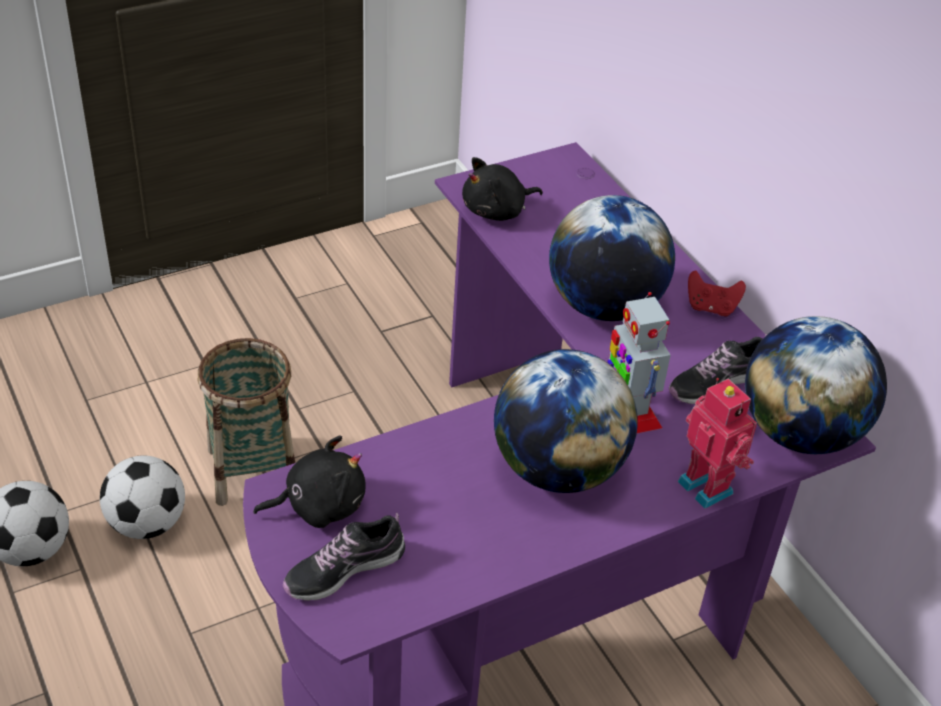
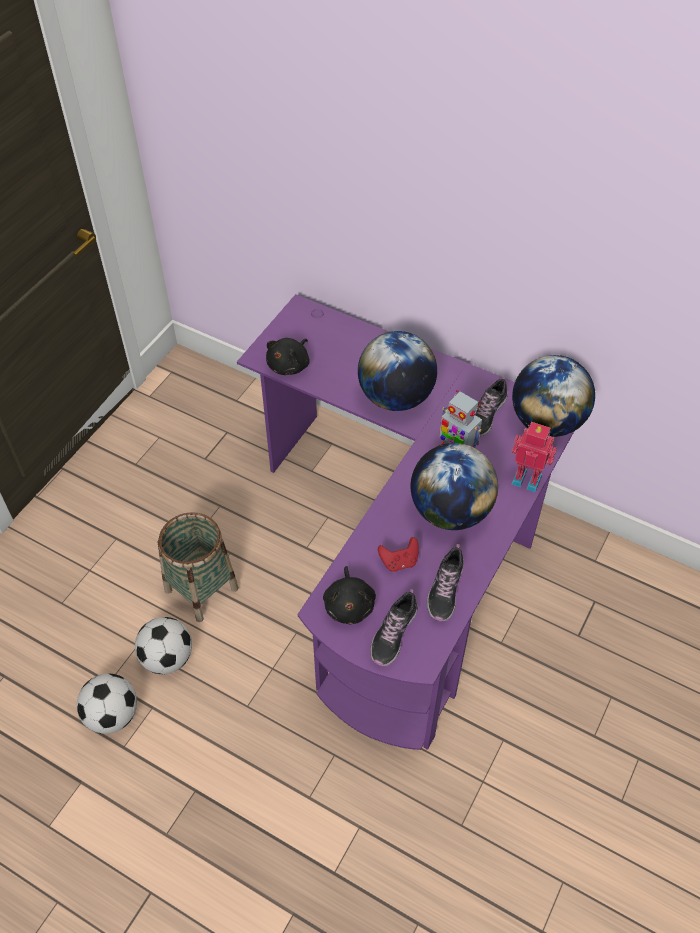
camera: 30 degrees left, 10 degrees up
black plush toy [253,436,366,528] -> black plush toy turned 135 degrees clockwise [323,566,376,624]
red game controller [688,271,746,317] -> red game controller moved to [378,537,419,572]
none -> shoe [427,544,464,621]

